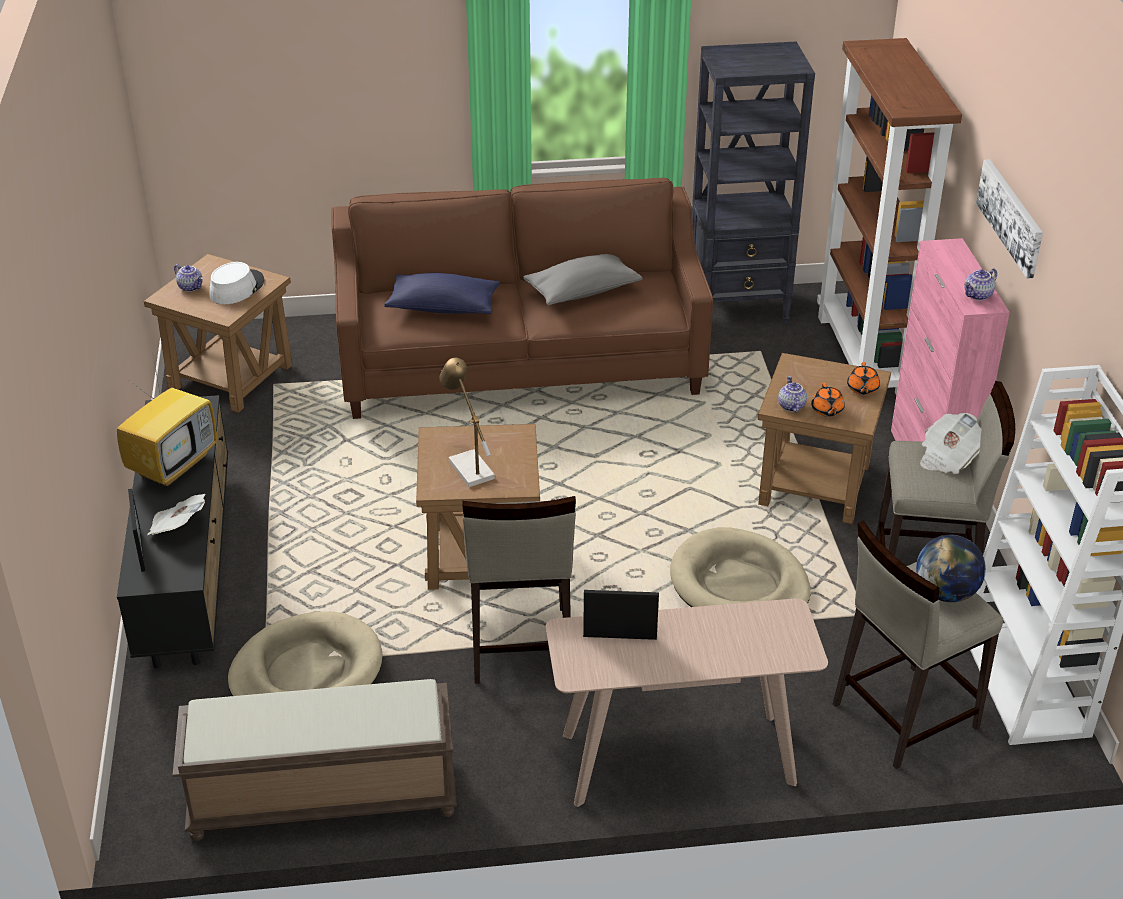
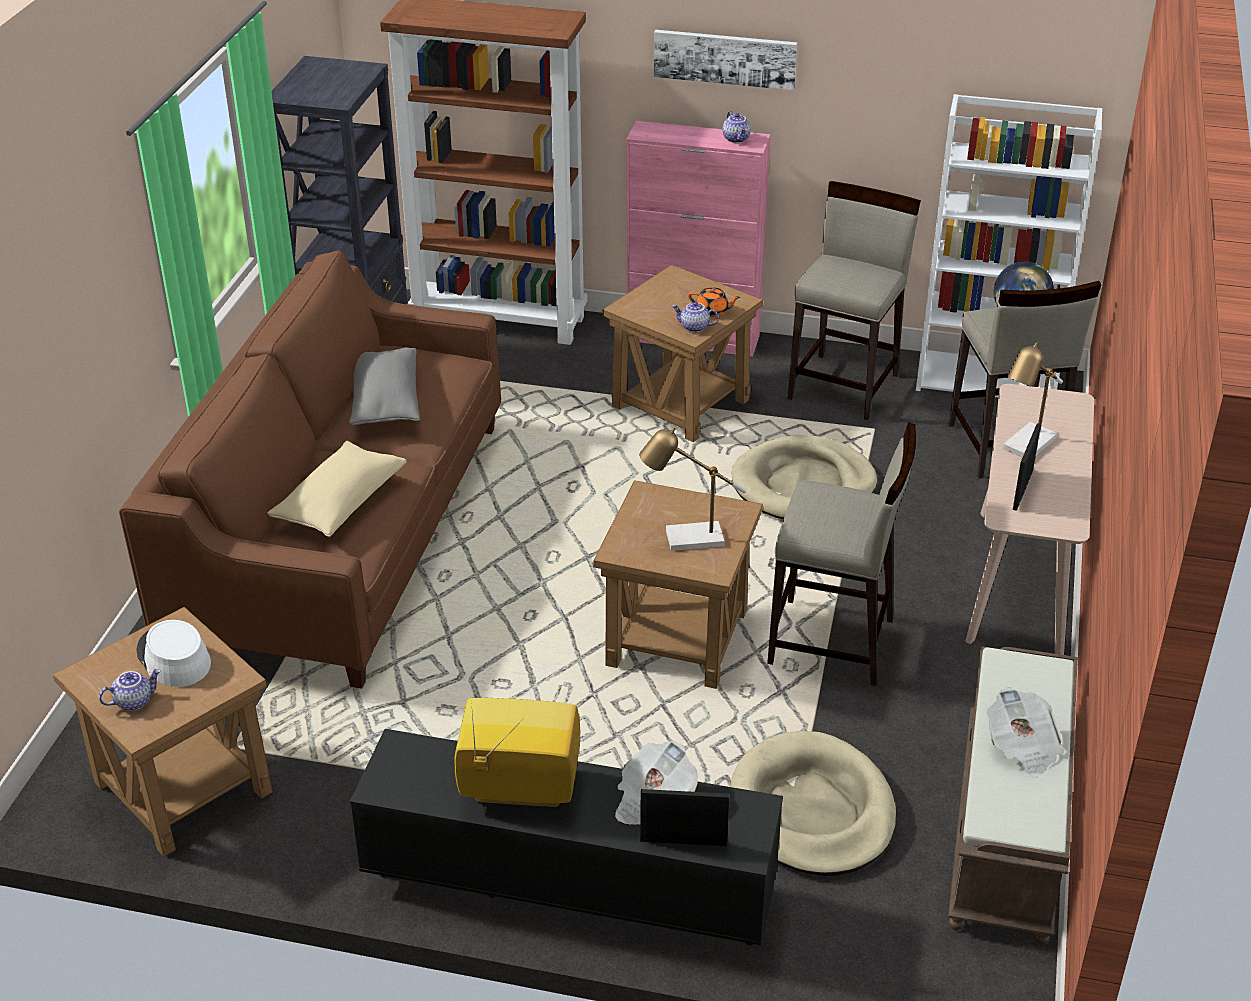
camera: 70 degrees left, 0 degrees up
television [117,357,217,487] -> television turned 45 degrees counterclockwise [454,698,580,808]
blue pillow [384,273,500,314] -> beige pillow [268,441,407,537]
orange teapot [847,362,880,395] -> none
newspaper [920,413,982,474] -> newspaper moved to [987,687,1064,778]
none -> table lamp [1003,342,1063,458]

